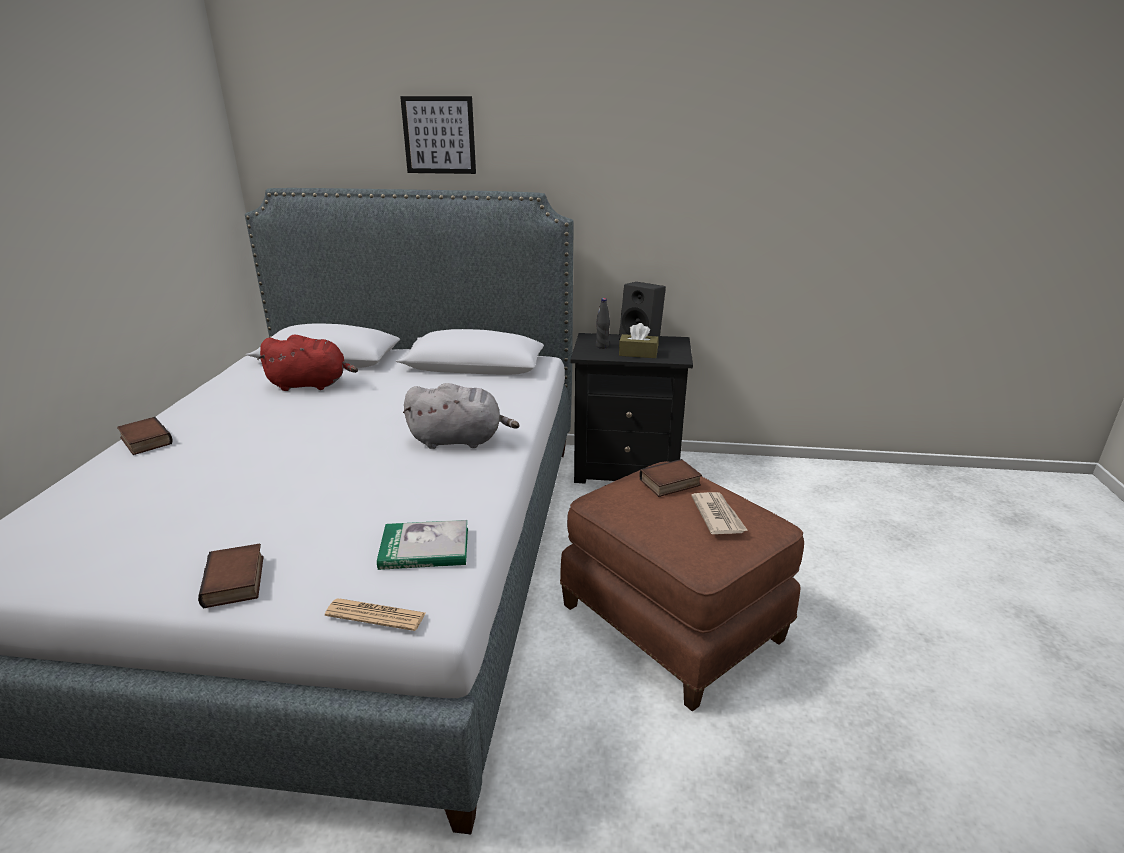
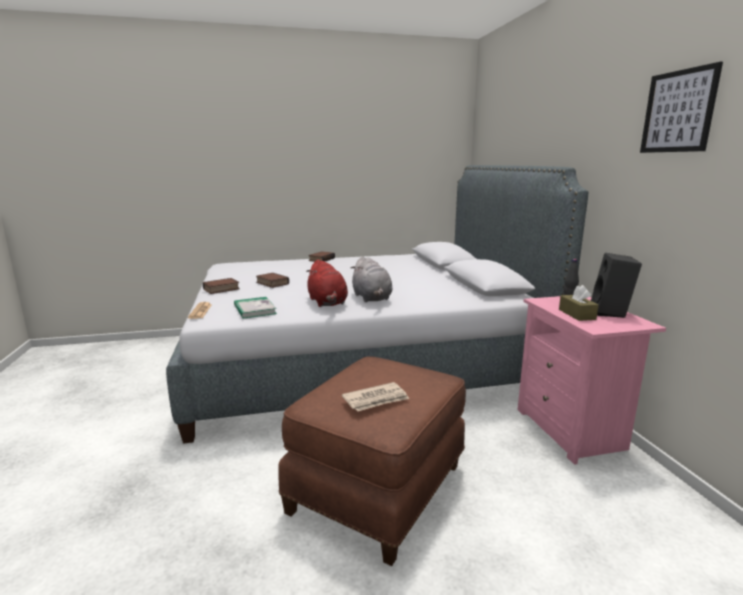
camera: 70 degrees right, 10 degrees down
red plush toy [257,334,358,391] -> red plush toy moved to [306,259,348,307]
picture [400,96,476,174] -> picture moved to [640,62,723,153]
black nightstand [571,333,693,484] -> pink nightstand [518,296,666,465]
book [639,459,702,497] -> book moved to [256,273,289,288]

